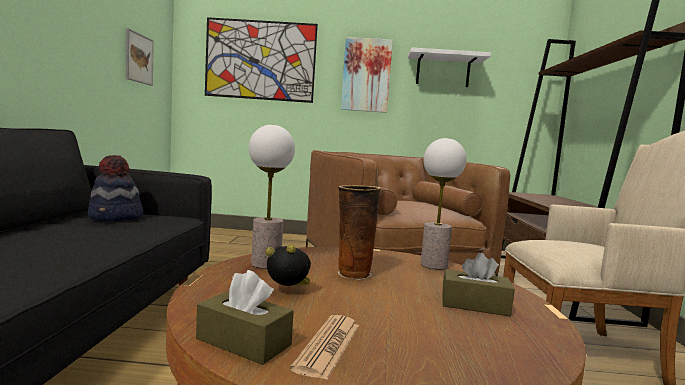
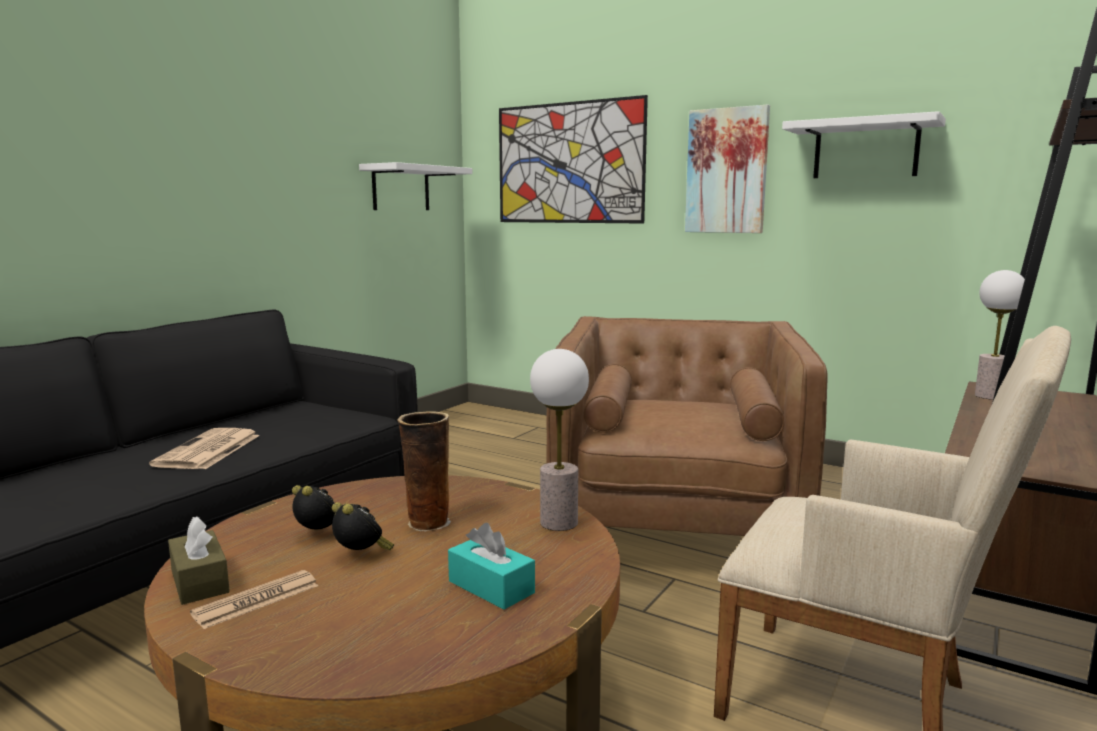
camera: 30 degrees right, 5 degrees up
hat [88,155,143,221] -> none
picture [126,28,154,86] -> white shelf [359,162,473,210]
table lamp [249,125,295,269] -> table lamp moved to [975,270,1025,400]
brown tissue box [442,253,515,316] -> turquoise tissue box [448,523,535,610]
none -> newspaper [149,428,260,469]
none -> alarm clock [332,502,394,550]

